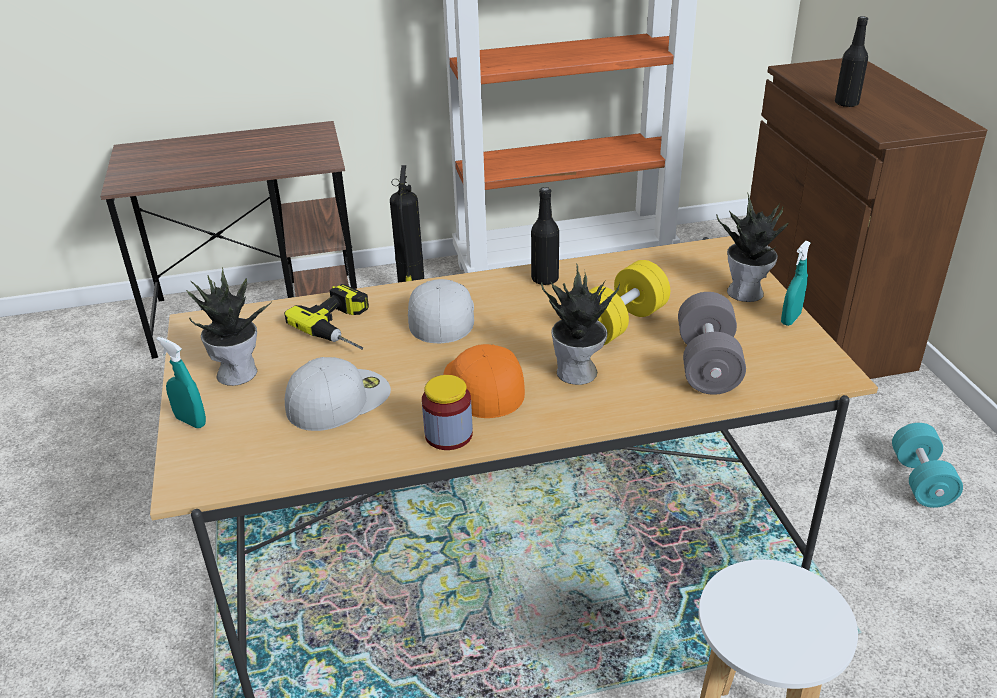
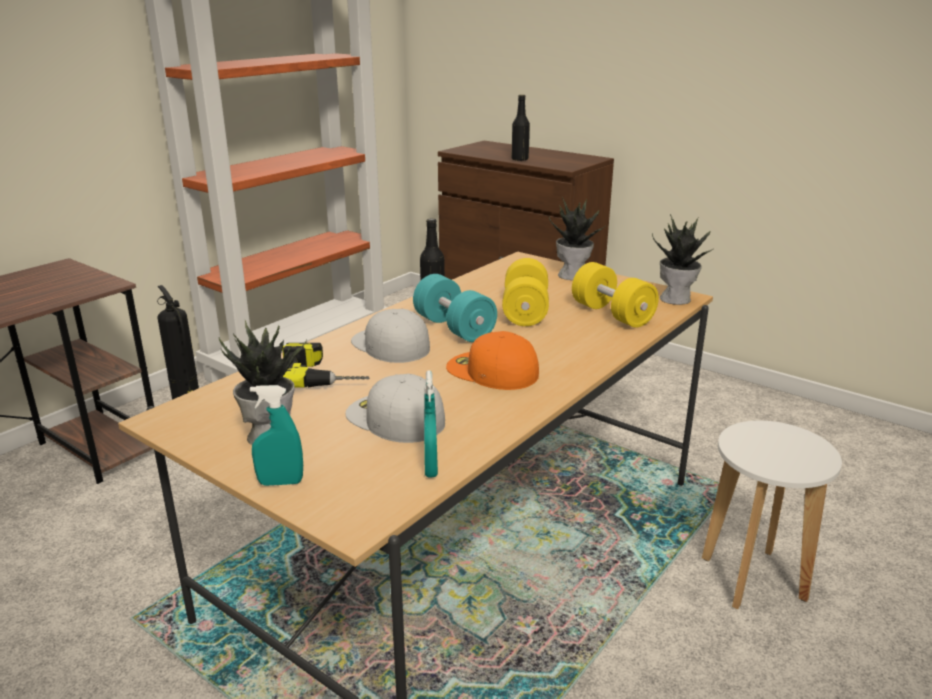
camera: 40 degrees left, 10 degrees down
white cap [285,357,391,431] -> white cap turned 60 degrees counterclockwise [345,374,445,443]
jar [422,375,473,450] -> none
potted plant [541,263,620,385] -> potted plant moved to [652,214,714,305]
grey dumbbell [678,292,746,395] -> yellow dumbbell [572,262,659,328]
turquoise spray bottle [781,241,810,326] -> turquoise spray bottle moved to [424,370,438,477]
turquoise dumbbell [892,423,963,508] -> turquoise dumbbell moved to [413,274,497,342]

